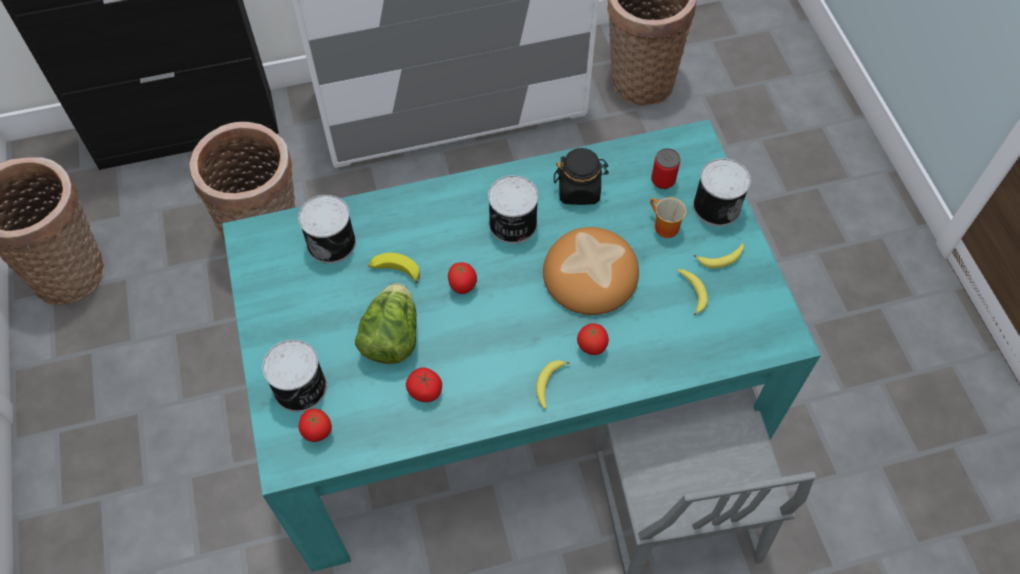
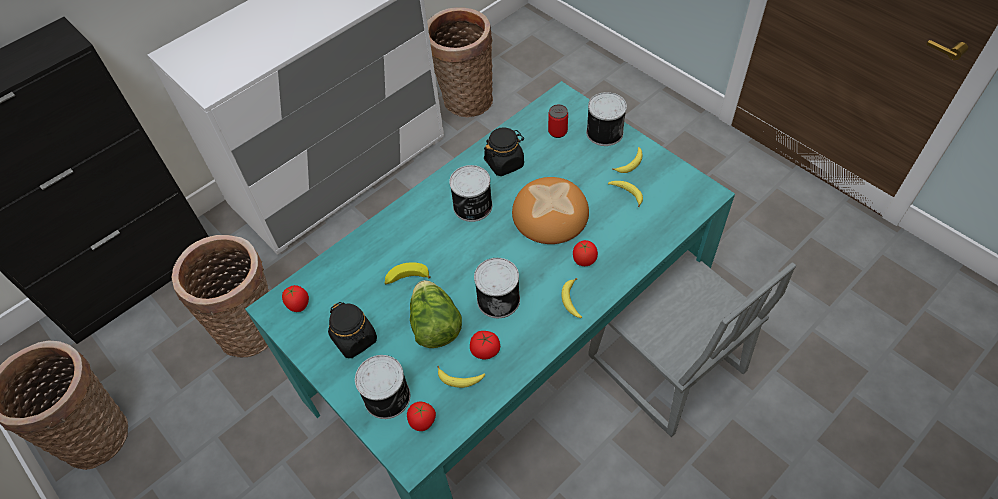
camera: 25 degrees left, 5 degrees down
can [298,195,356,264] -> can moved to [474,258,520,318]
tomato [448,262,477,294] -> tomato moved to [282,285,309,312]
mug [650,197,687,238] -> none
none -> black jar [328,302,377,358]
none -> banana [437,366,485,388]

